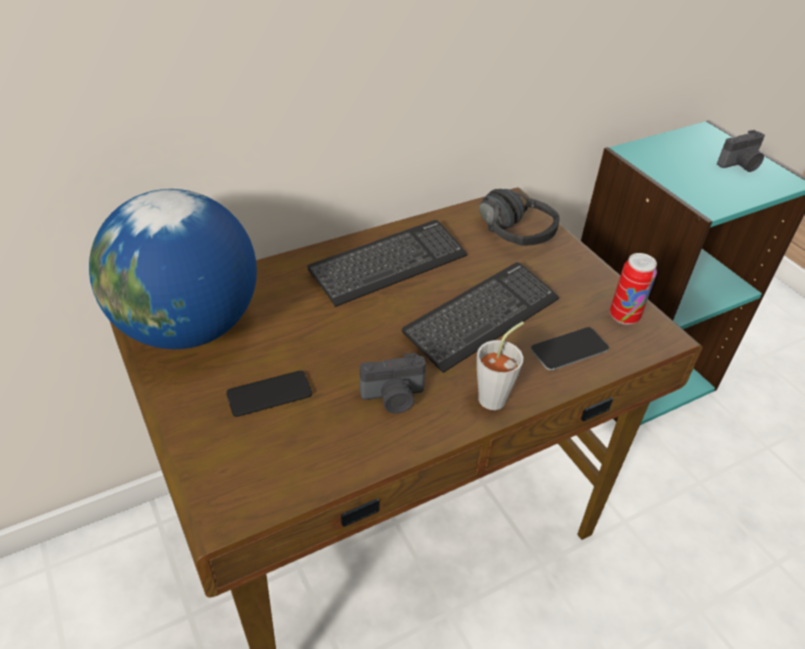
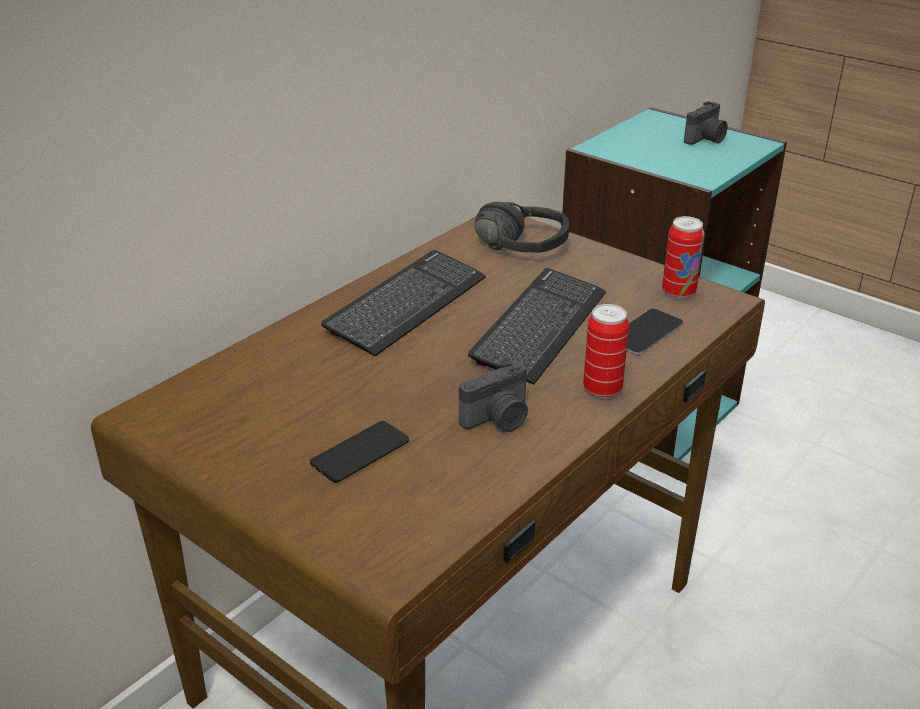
camera: 20 degrees left, 10 degrees down
globe [89,189,257,349] -> none
grey cup [477,322,524,410] -> can [583,304,629,398]

